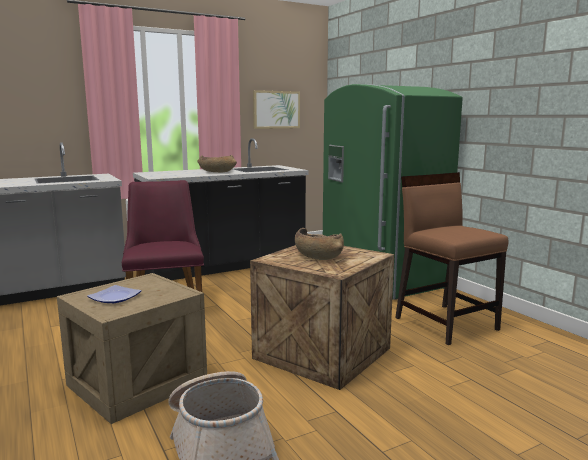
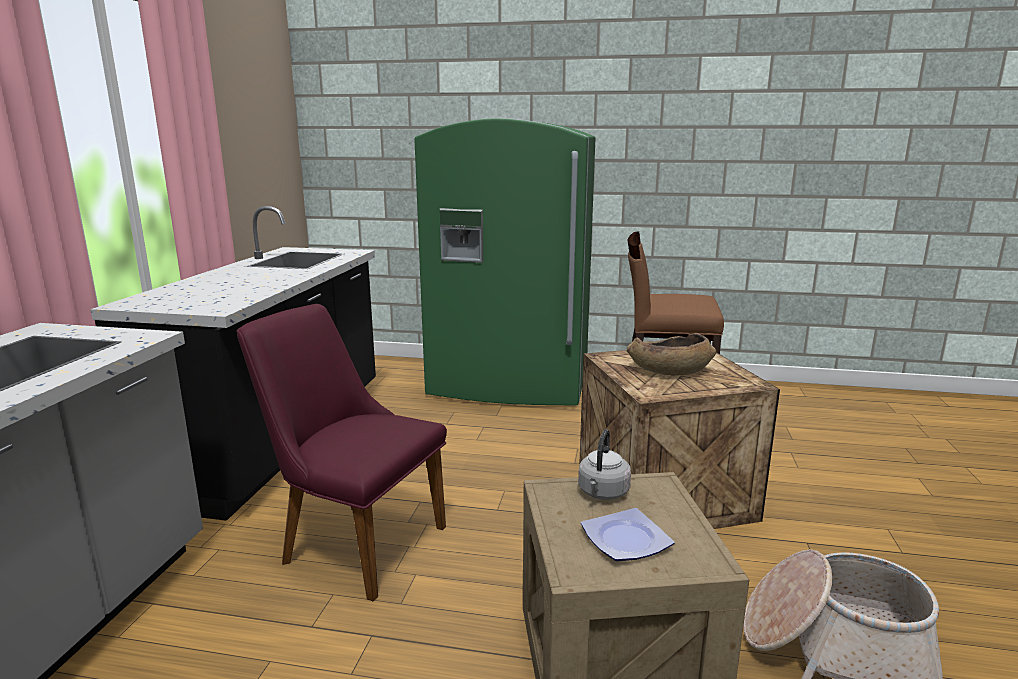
camera: 50 degrees left, 5 degrees up
brown bowl [198,155,237,172] -> none
picture [253,90,300,129] -> none
none -> grey kettle [578,429,631,500]

